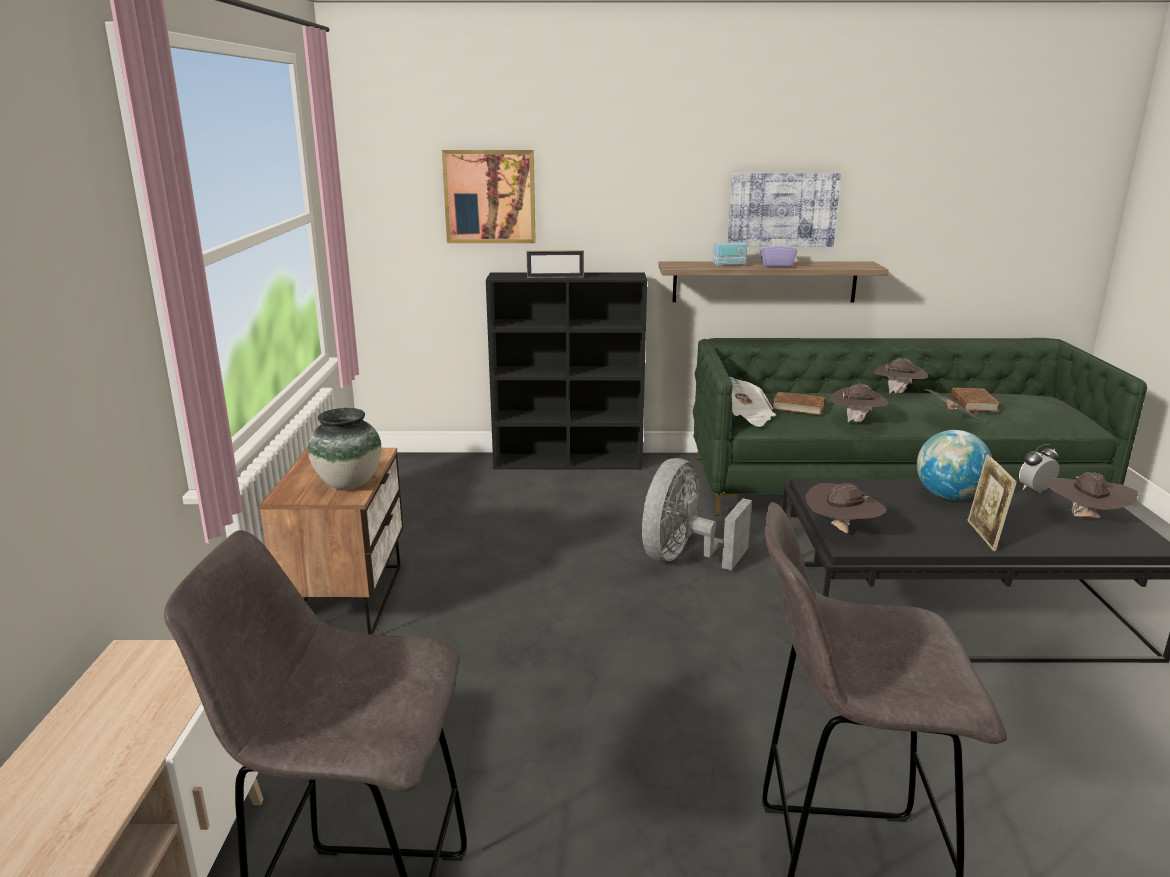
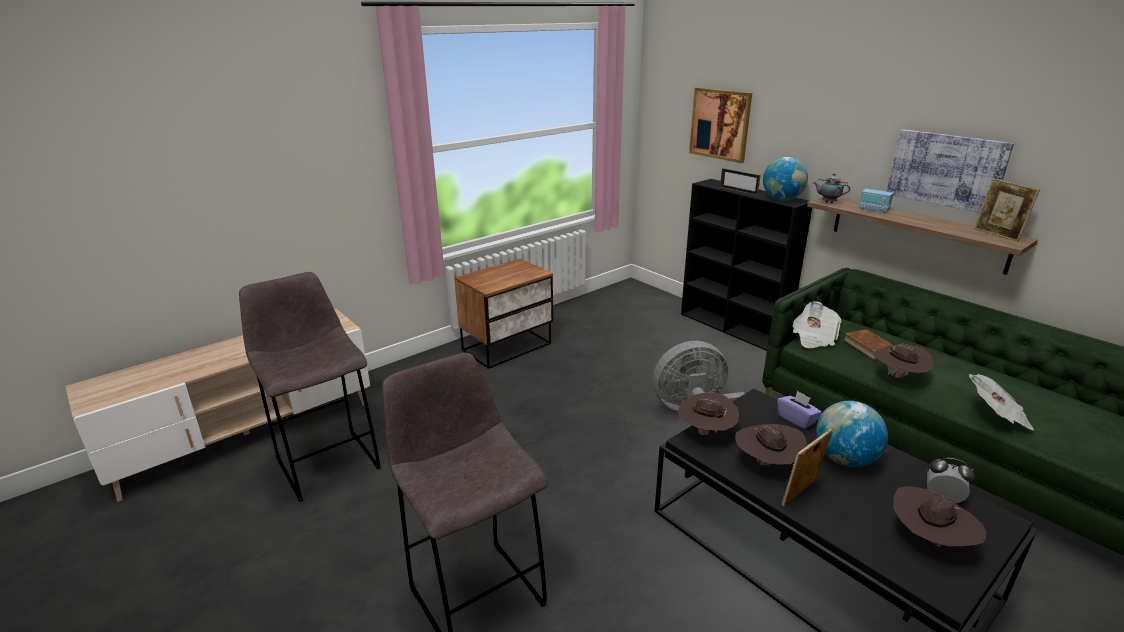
camera: 50 degrees right, 5 degrees up
vase [308,408,381,490] -> none
purple tissue box [760,238,797,267] -> purple tissue box moved to [777,391,822,429]
brown hat [874,358,928,394] -> brown hat moved to [735,424,807,465]
brown book [951,387,1000,414] -> none
none -> globe [763,157,808,200]
none -> teapot [814,173,850,203]
none -> picture frame [974,178,1040,242]

